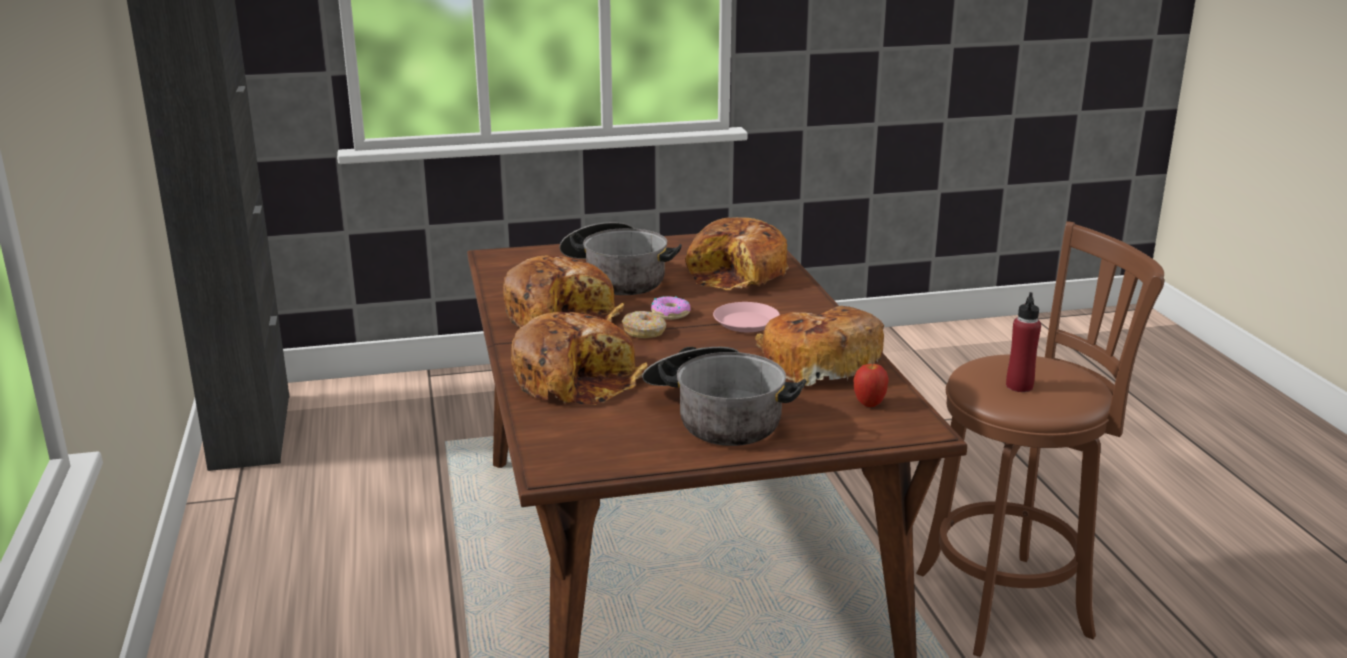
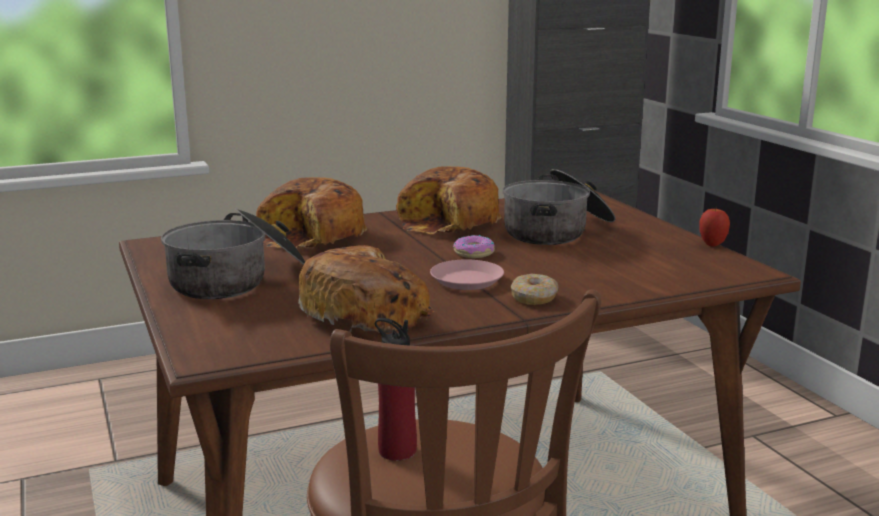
camera: 80 degrees right, 5 degrees down
donut [622,311,666,338] -> donut moved to [510,273,559,305]
bread [685,217,789,290] -> none
apple [854,363,889,407] -> apple moved to [699,209,730,247]

